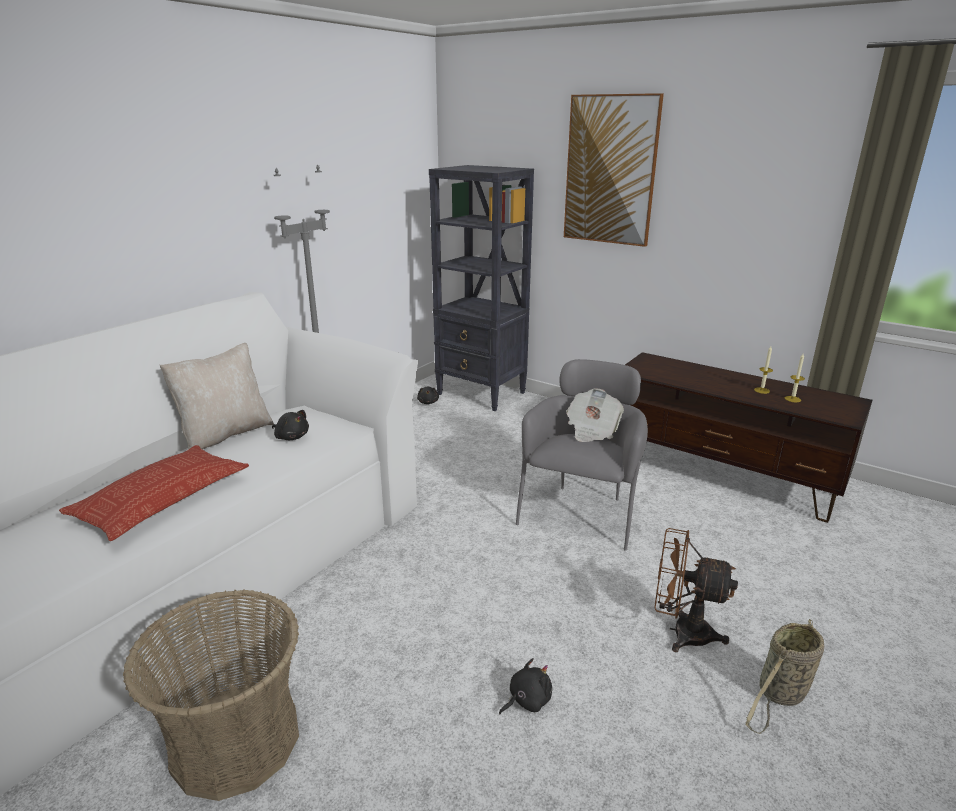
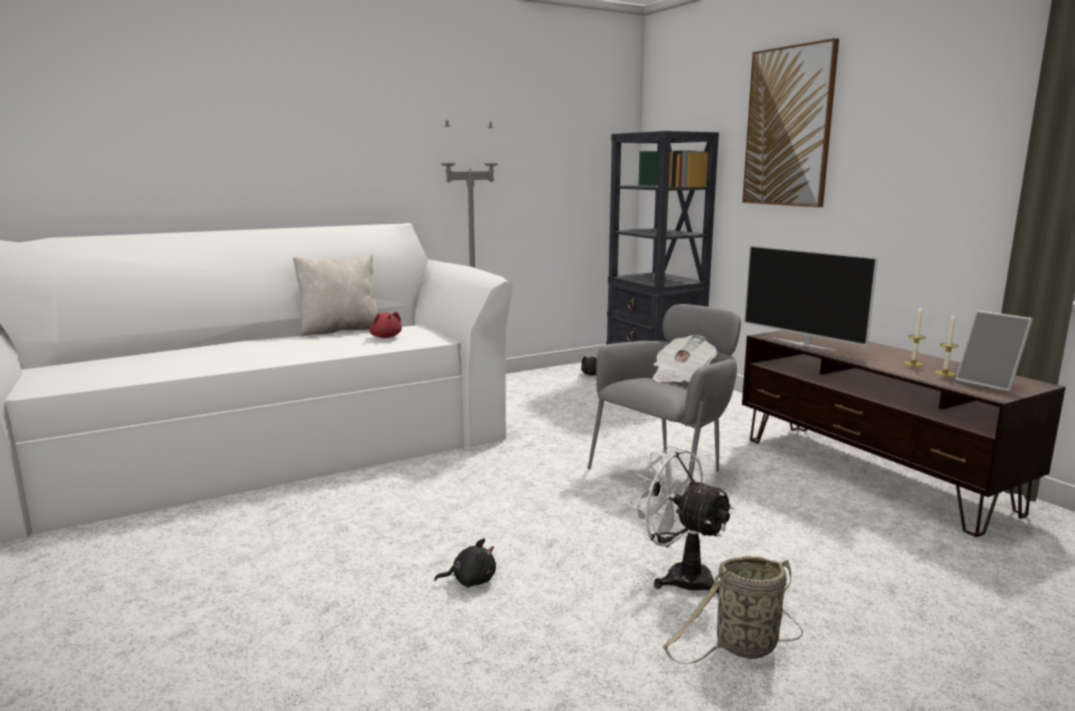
camera: 25 degrees right, 10 degrees down
pillow [59,445,249,541] -> none
basket [123,589,299,801] -> none
black plush toy [272,410,309,440] -> red plush toy [370,312,402,338]
brown fan [655,528,738,652] -> white fan [628,446,735,596]
none -> television [744,245,878,351]
none -> picture frame [955,310,1033,392]

